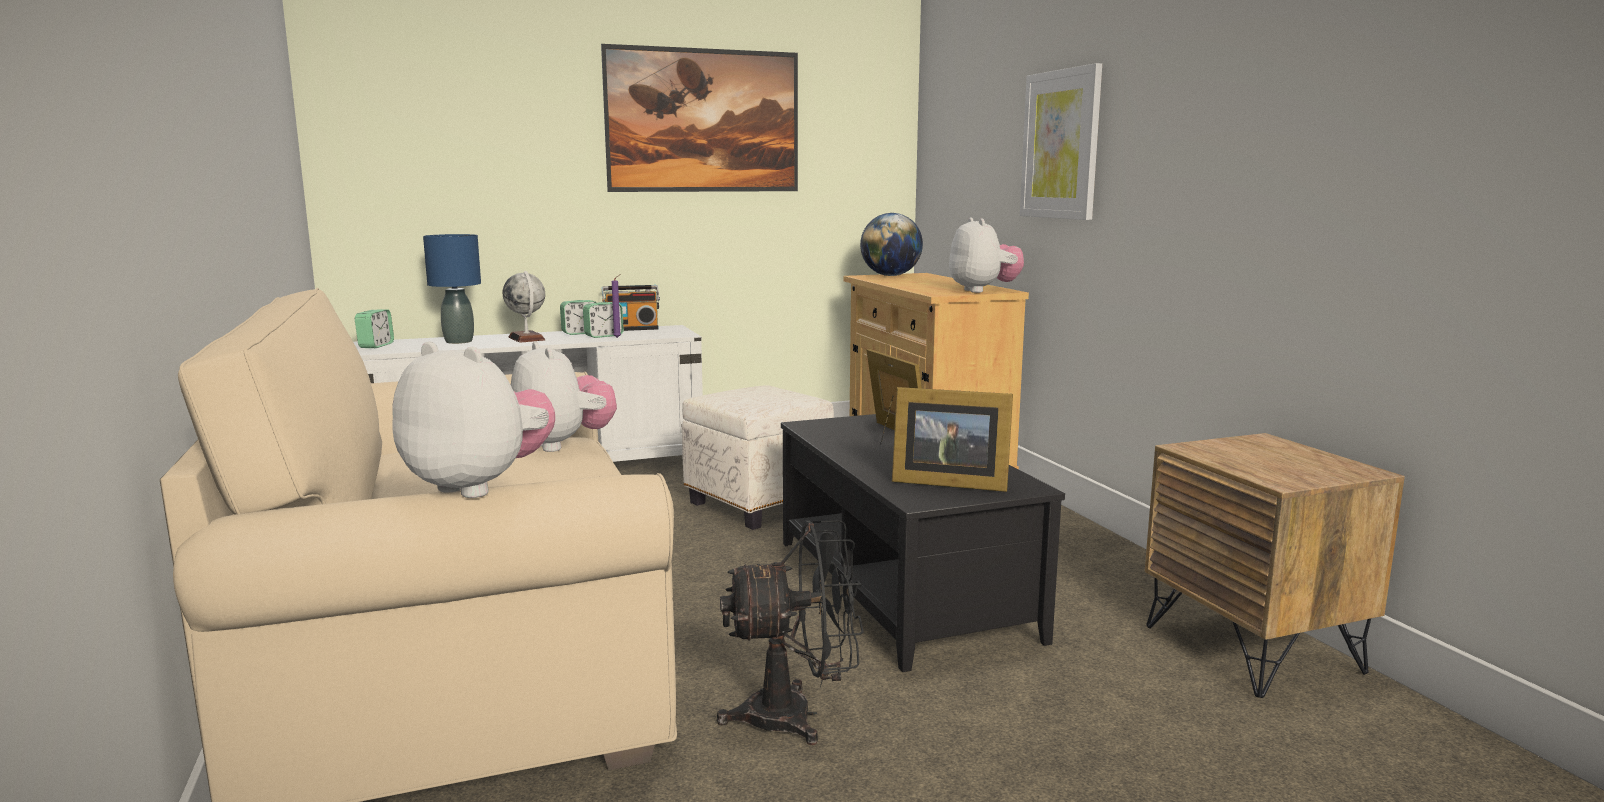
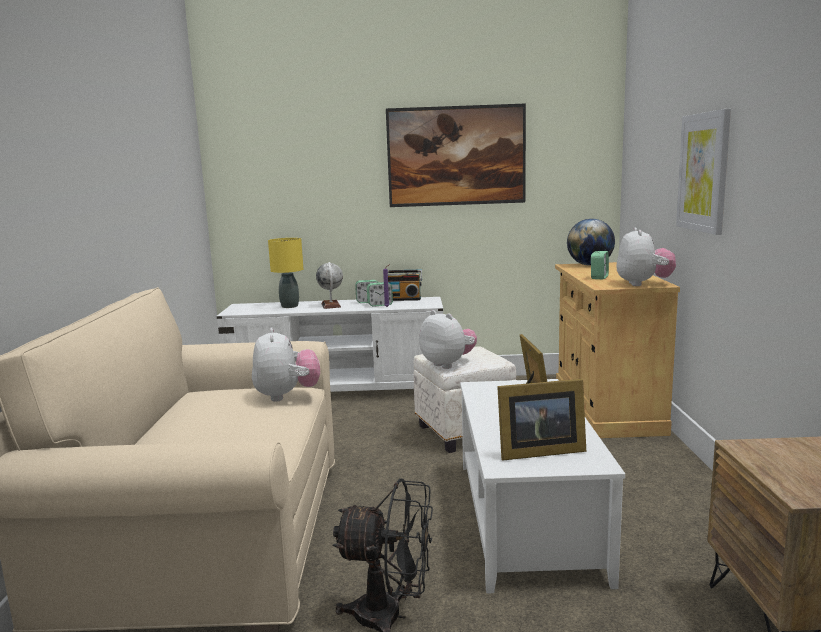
camera: 20 degrees right, 0 degrees up
alarm clock [355,309,394,348] -> alarm clock moved to [591,251,609,279]
plush toy [392,341,555,498] -> plush toy moved to [419,310,477,369]
blue table lamp [423,234,481,344] -> yellow table lamp [268,238,303,308]
black coffee table [781,414,1065,672] -> white coffee table [460,379,625,594]
picture frame [892,387,1013,492] -> picture frame turned 45 degrees counterclockwise [497,379,586,461]

